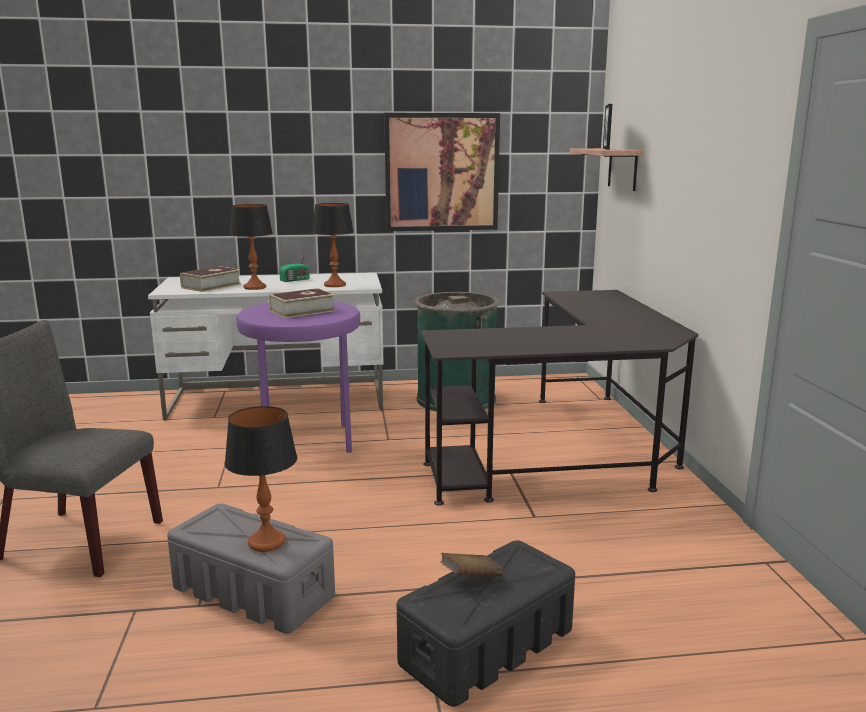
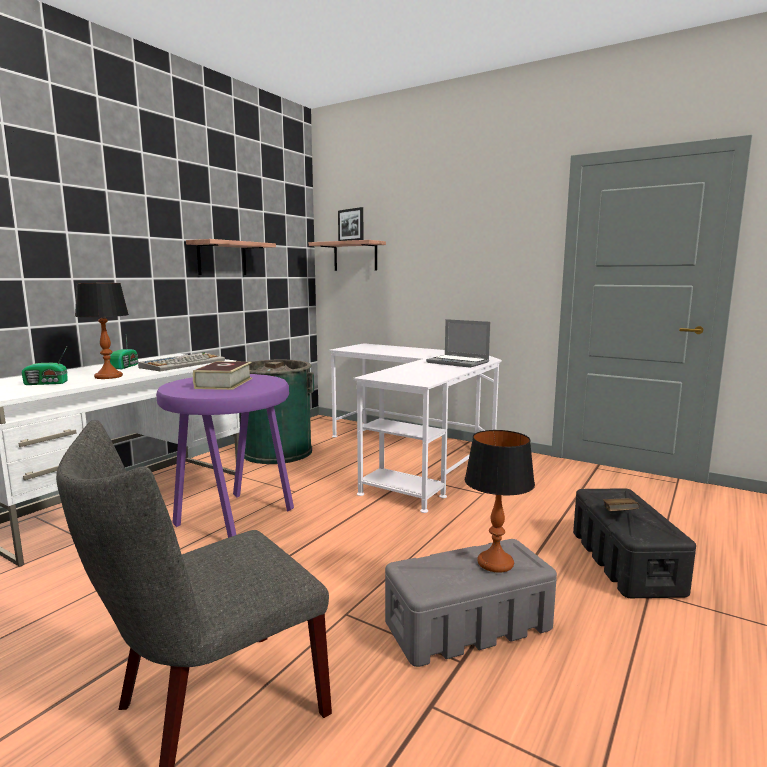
camera: 50 degrees left, 5 degrees down
book [180,266,241,292] -> radio [22,347,68,385]
table lamp [312,203,354,287] -> keyboard [138,353,225,372]
picture [384,113,500,231] -> shelf [186,239,276,275]
black desk [421,290,699,506] -> white desk [329,343,502,513]
none -> laptop [426,319,490,368]

